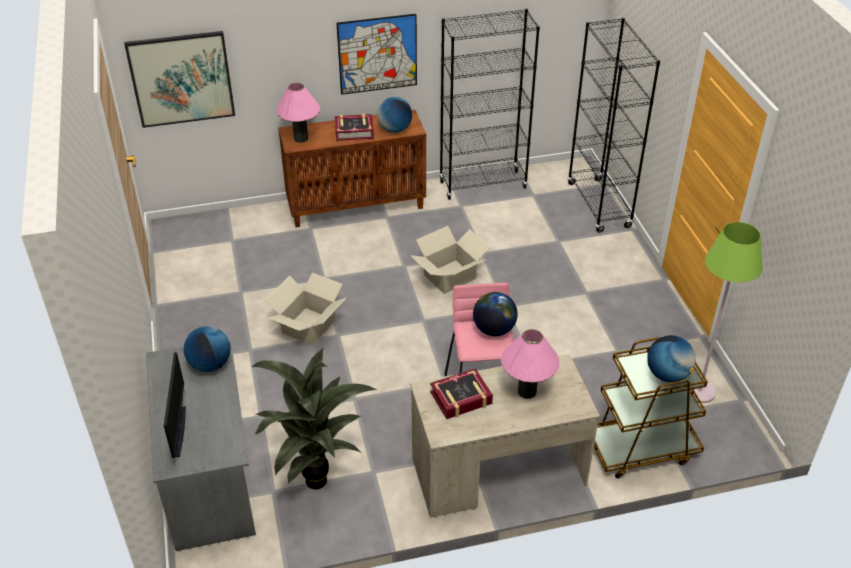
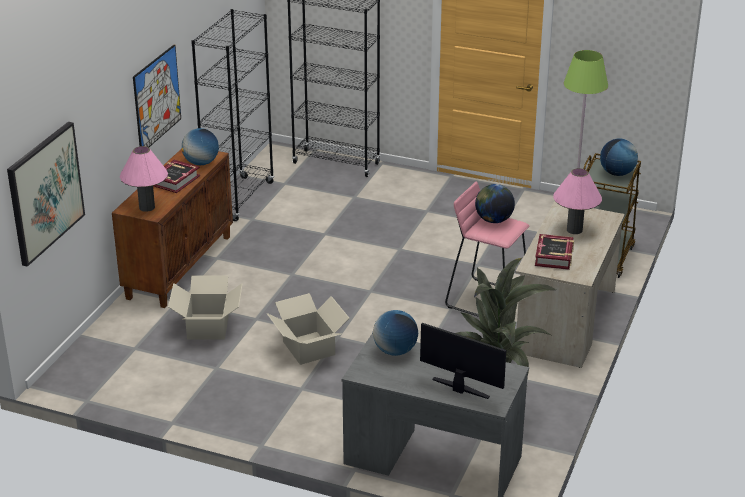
camera: 55 degrees left, 10 degrees down
cardboard box [411,226,490,294] -> cardboard box moved to [168,276,243,339]

